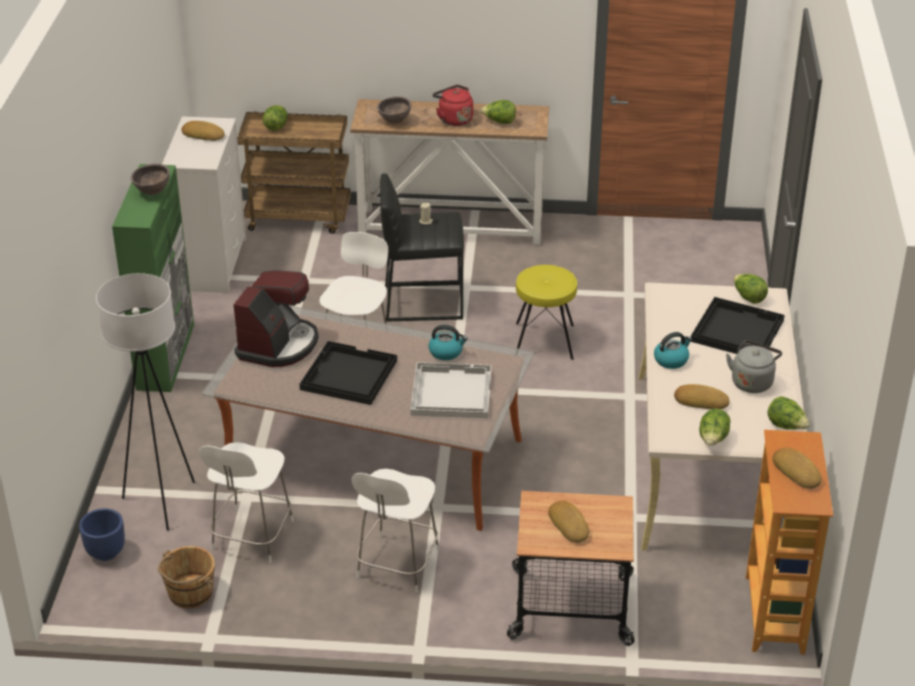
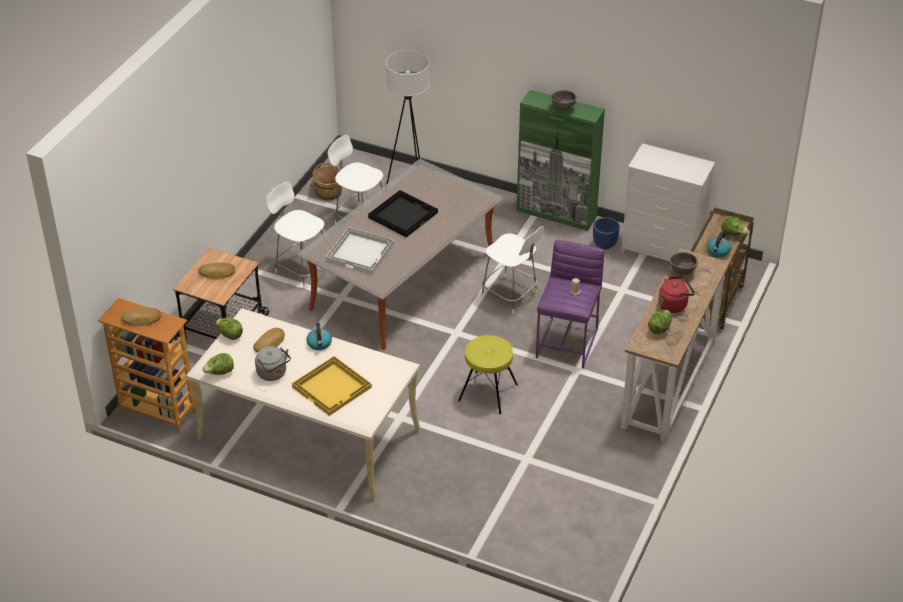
camera: 110 degrees right, 5 degrees up
blue planter [79,508,125,561] -> blue planter moved to [593,217,620,249]
bread [181,121,225,141] -> none
coffee machine [233,270,319,367] -> none
black stool [380,174,464,321] -> purple stool [536,240,604,368]
kettle [429,325,468,360] -> kettle moved to [707,231,731,257]
black tray [691,297,785,354] -> yellow tray [292,356,372,416]
lettuce [734,274,768,304] -> none

